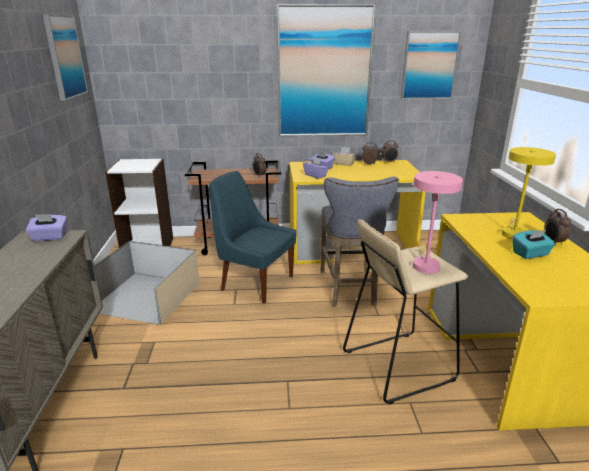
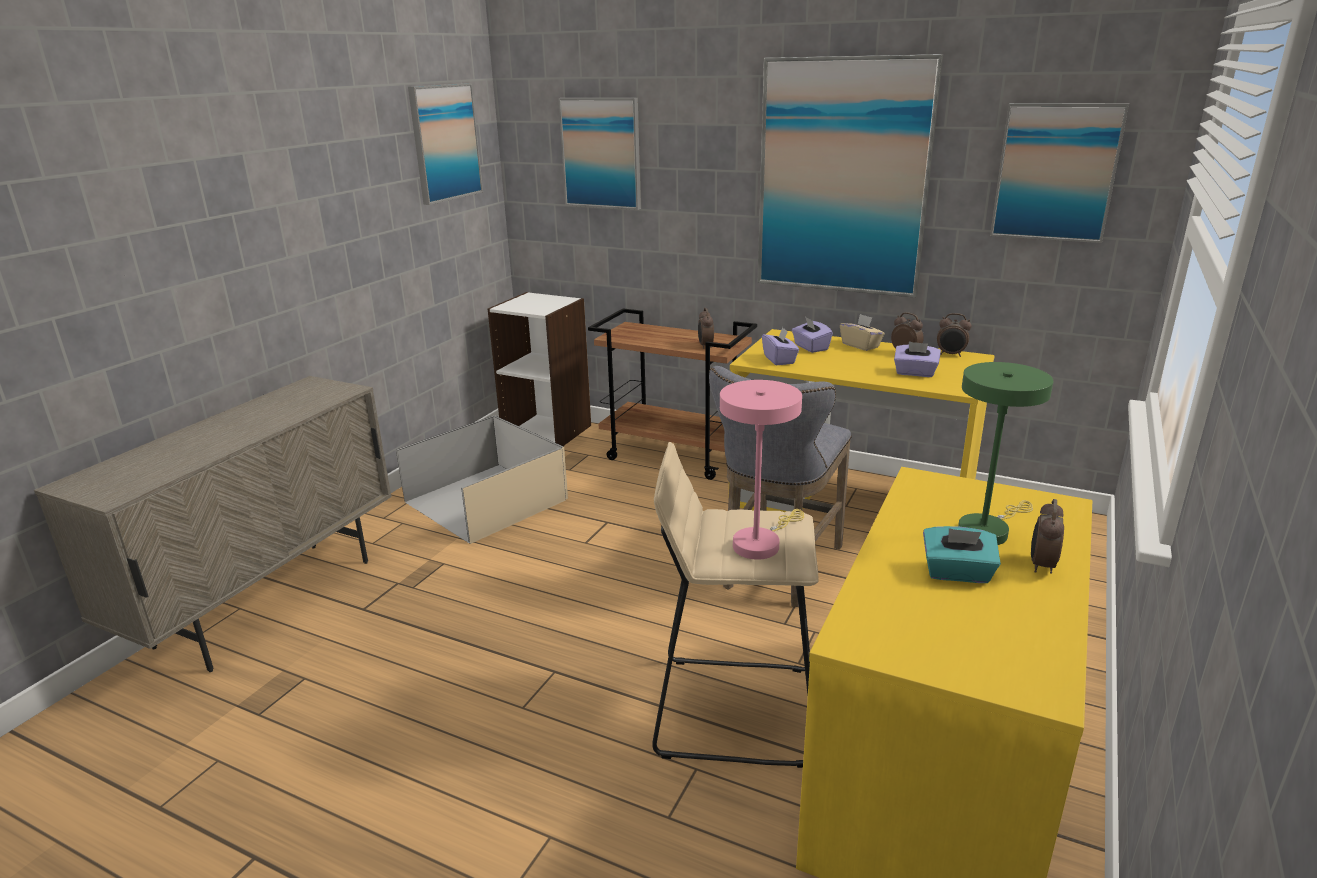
camera: 30 degrees right, 0 degrees up
purple tissue box [26,214,67,241] -> purple tissue box moved to [894,342,941,377]
blue chair [209,171,296,304] -> none
yellow table lamp [502,147,556,239] -> green table lamp [958,362,1053,545]
none -> picture [558,98,641,210]

